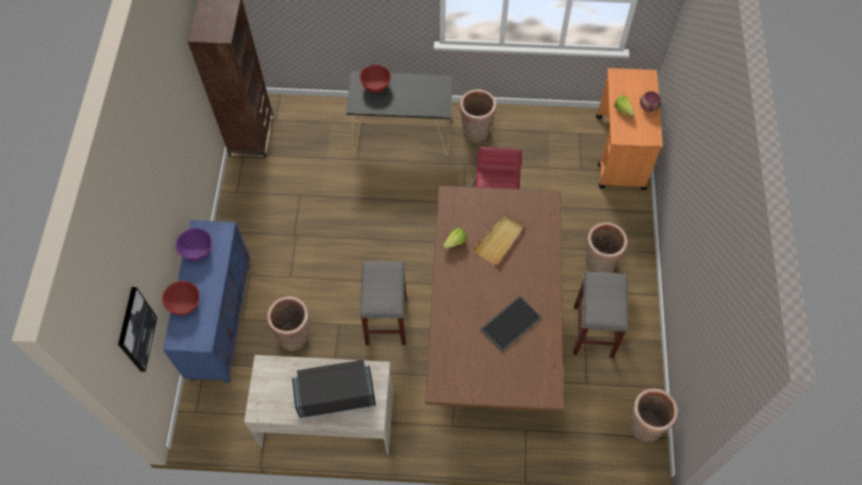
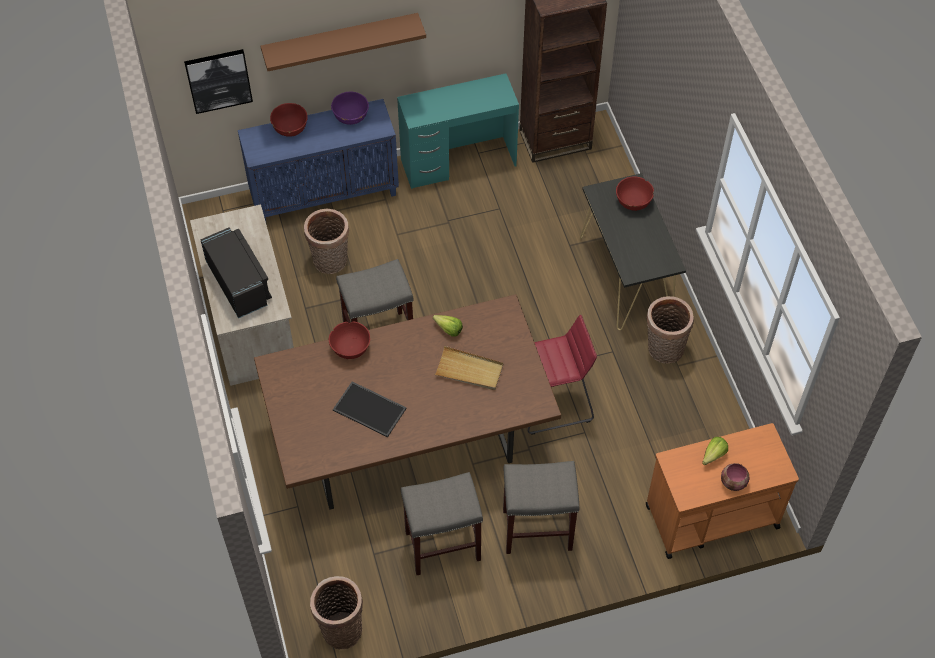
camera: 70 degrees right, 5 degrees down
basket [586,222,627,273] -> grey stool [503,461,579,554]
none -> brown shelf [261,13,426,71]
none -> red bowl [329,322,370,359]
none -> turquoise desk [397,73,519,189]

